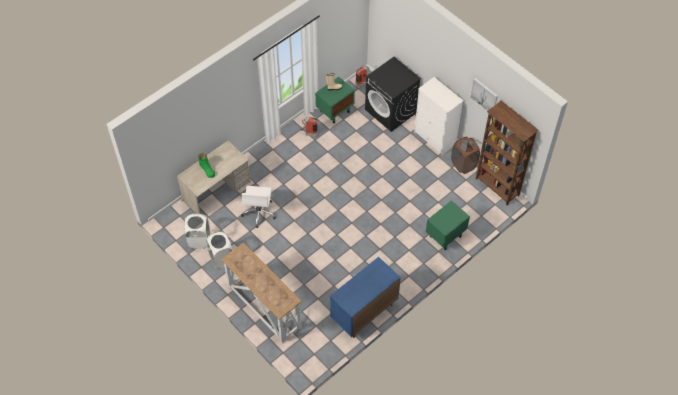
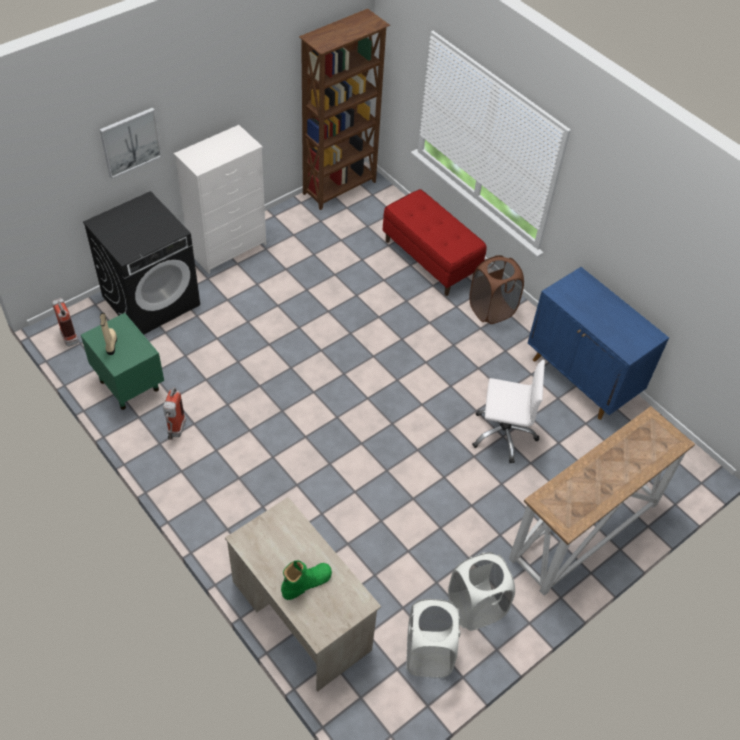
camera: 90 degrees left, 5 degrees down
white office chair [241,186,276,228] -> white office chair moved to [472,360,545,463]
green nightstand [426,200,470,250] -> red bench [383,189,487,296]
brown laundry basket [451,137,480,174] -> brown laundry basket moved to [469,255,524,324]
picture [470,78,498,113] -> picture moved to [99,108,162,179]

